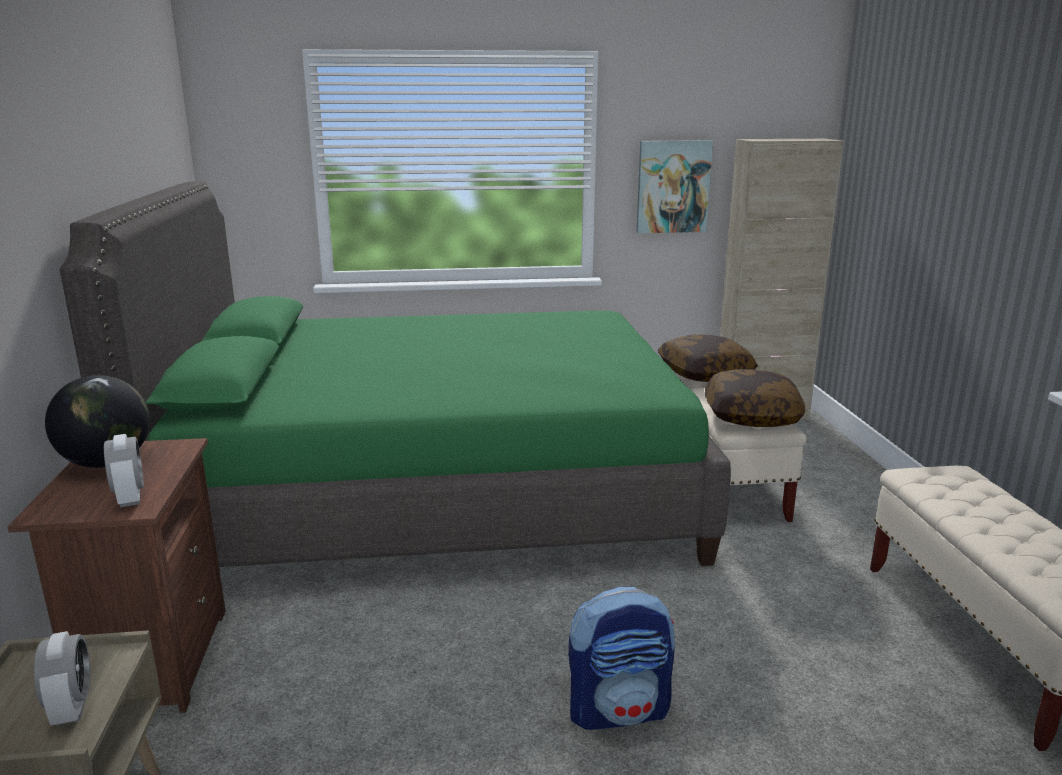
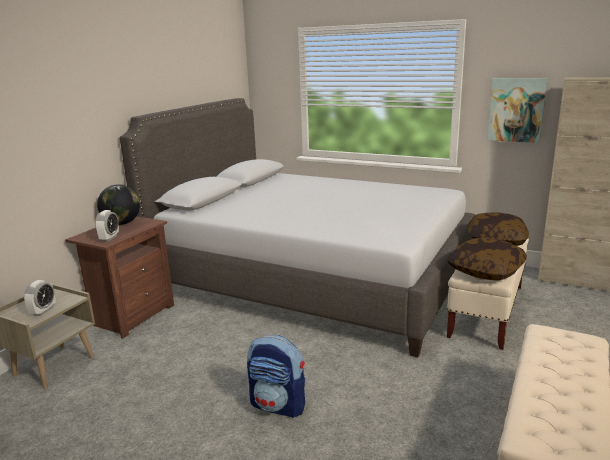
camera: 35 degrees right, 0 degrees up
green bed [60,181,731,567] -> grey bed [120,98,475,357]

